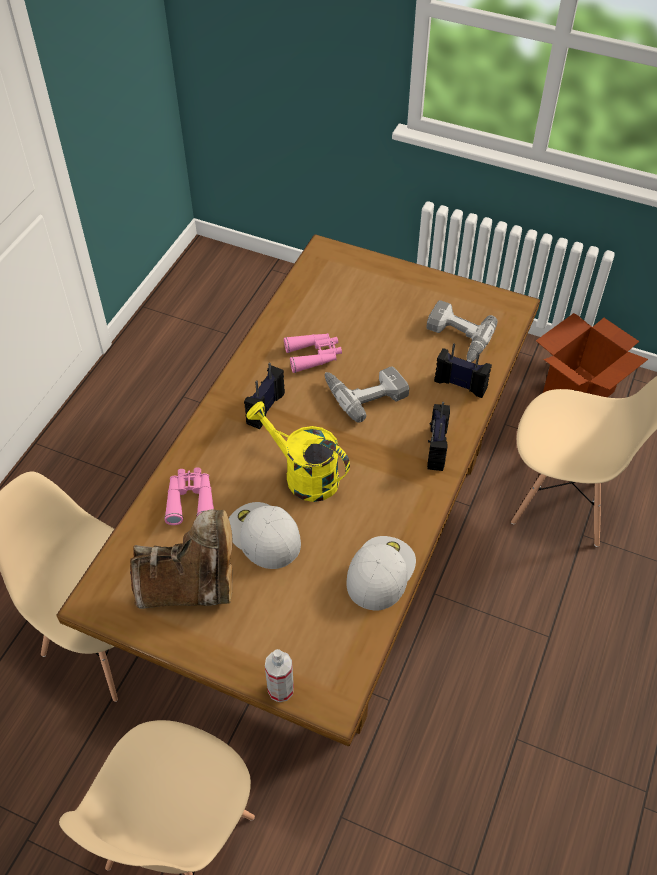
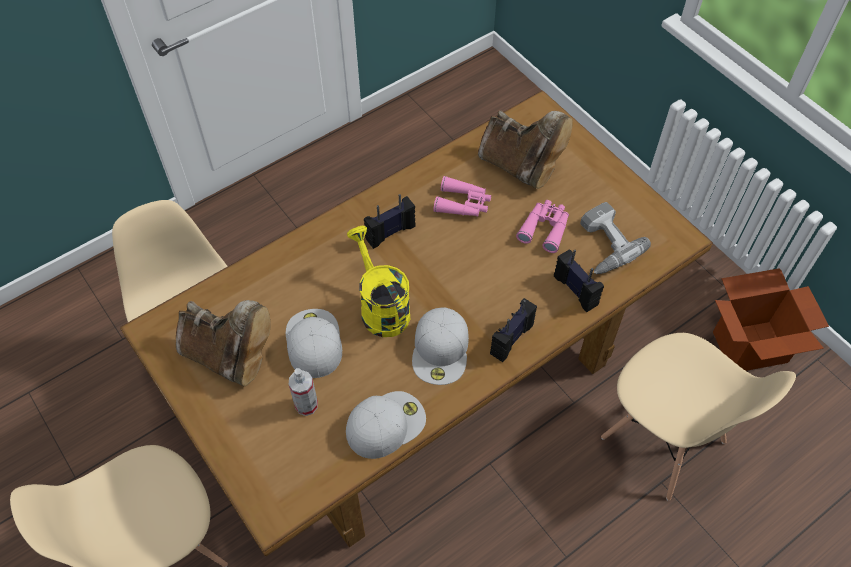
camera: 30 degrees right, 5 degrees up
pink binoculars [164,467,214,525] -> pink binoculars moved to [516,200,569,253]
spray bottle [265,649,294,702] -> spray bottle moved to [289,368,318,416]
power drill [325,367,409,423] -> none
none -> white cap [412,307,469,385]
none -> brown boot [478,110,573,189]

